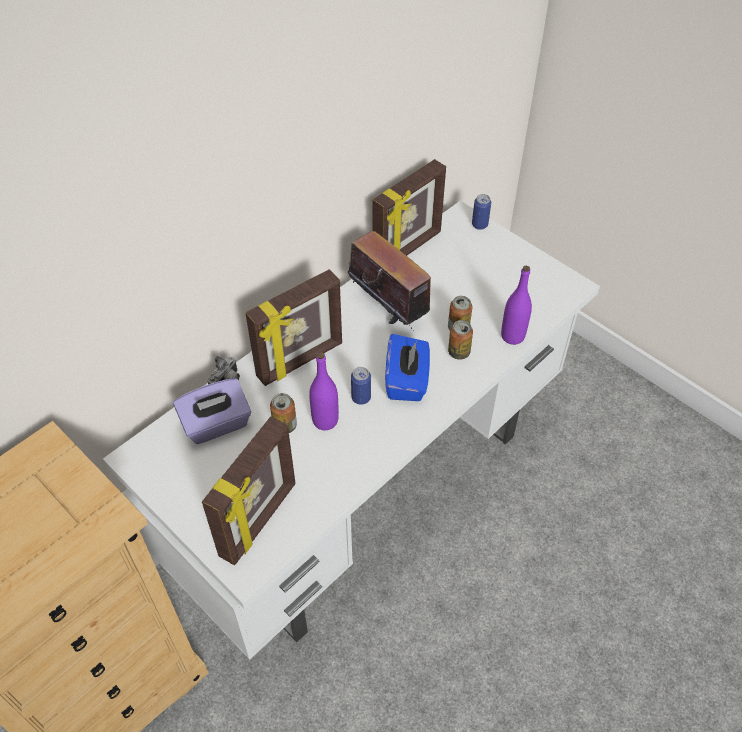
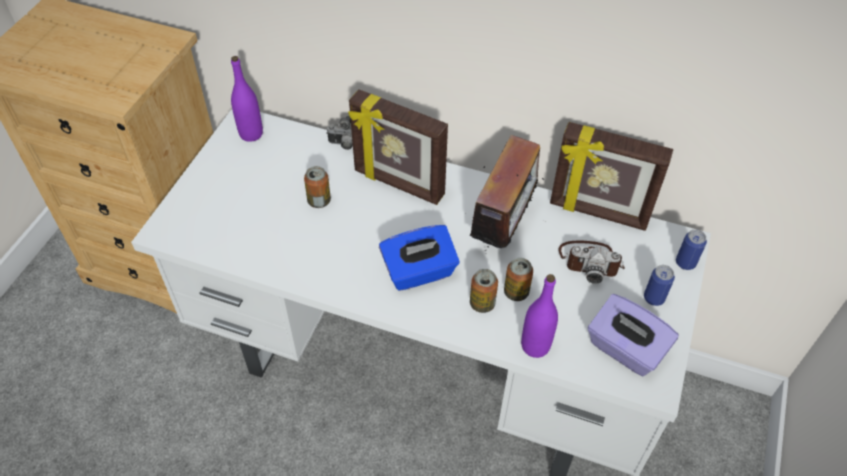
camera: 65 degrees right, 0 degrees up
purple tissue box [173,378,251,444] -> purple tissue box moved to [588,294,679,376]
picture frame [202,416,295,565] -> none
purple bottle [309,352,339,430] -> purple bottle moved to [231,56,263,142]
can [351,367,371,405] -> can moved to [644,265,675,306]
none -> camera [559,241,625,284]

